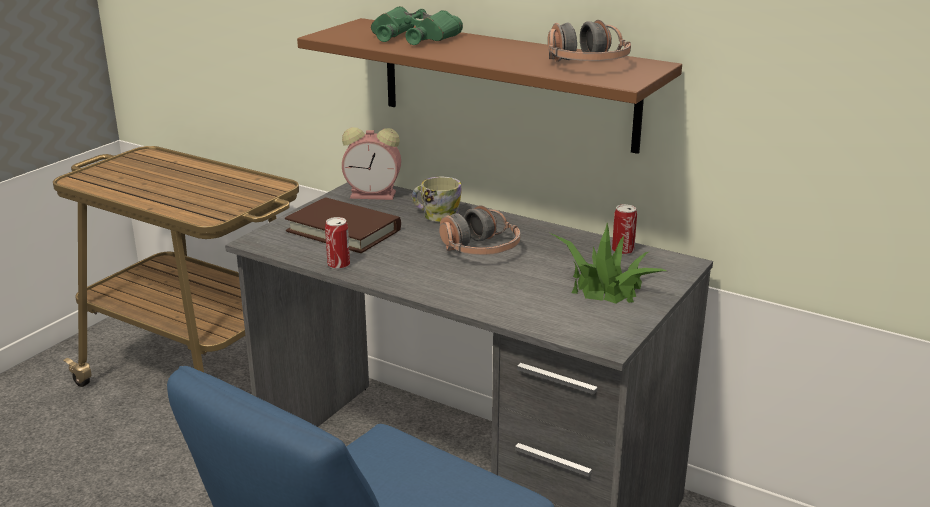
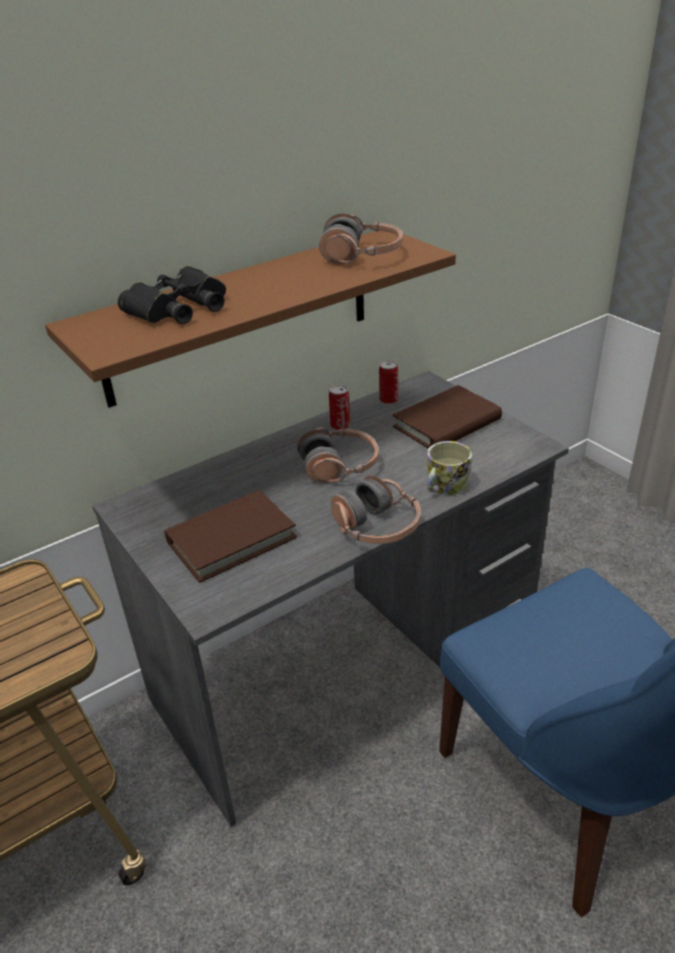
camera: 65 degrees left, 10 degrees up
can [325,217,350,269] -> can moved to [329,385,350,430]
alarm clock [342,127,401,200] -> none
green binoculars [371,6,463,45] -> black binoculars [118,266,226,324]
mug [412,177,462,222] -> mug moved to [427,441,472,495]
potted plant [550,223,667,304] -> brown book [393,385,502,449]
none -> headphones [331,475,421,544]

